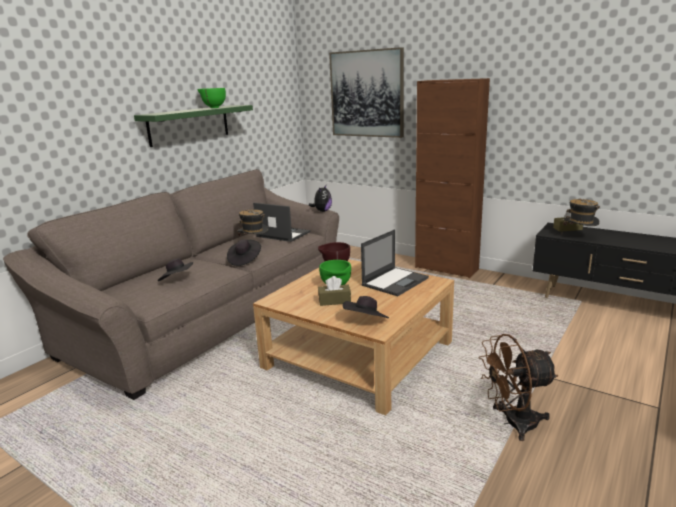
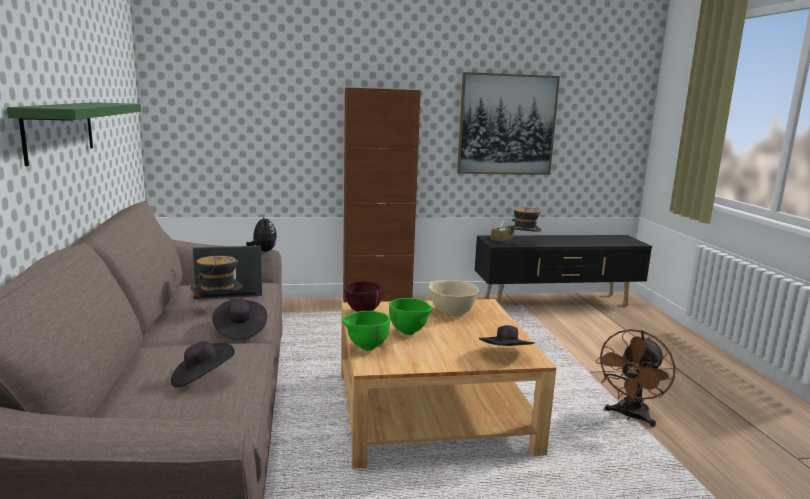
camera: 45 degrees left, 5 degrees down
green bowl [197,88,226,108] -> green bowl moved to [342,311,390,351]
brown tissue box [318,276,351,306] -> none
picture [329,47,404,138] -> picture moved to [457,72,560,175]
laptop [361,230,429,296] -> beige bowl [429,280,479,316]

